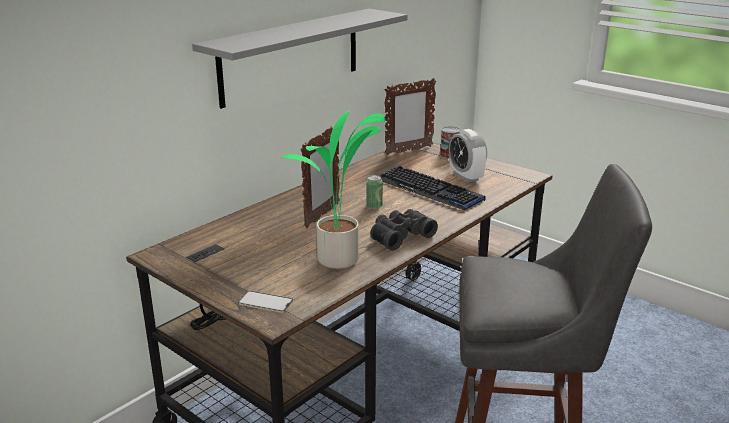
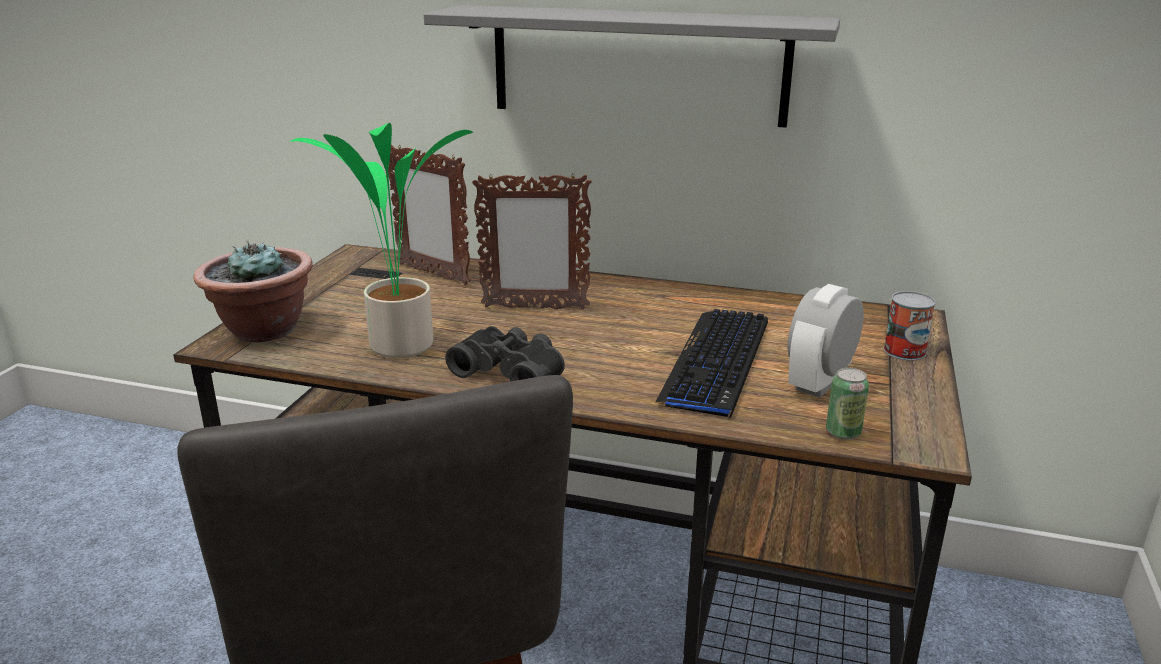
camera: 65 degrees right, 0 degrees up
phone [238,291,293,313] -> potted plant [193,241,313,342]
can [366,175,383,209] -> can moved to [826,368,869,439]
picture frame [384,78,436,155] -> picture frame moved to [388,145,471,285]

